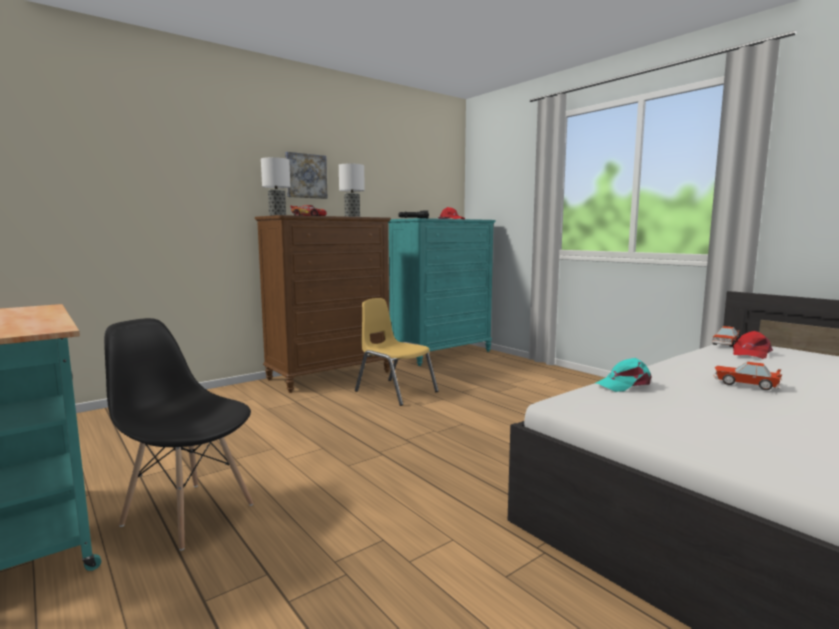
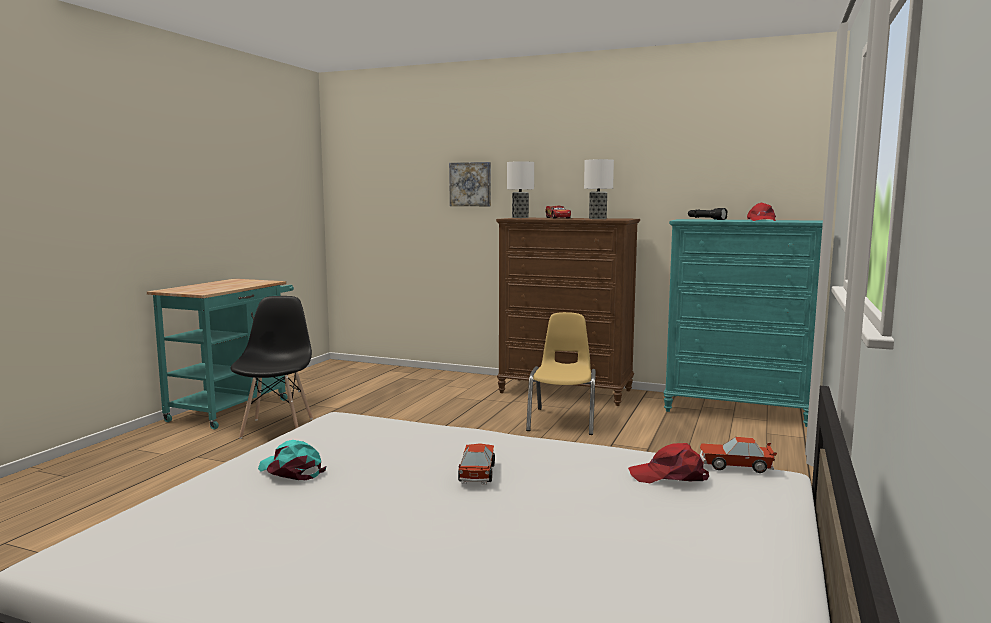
camera: 60 degrees right, 0 degrees up
picture [285,152,327,199] -> picture moved to [449,162,491,206]
turquoise cap [595,358,652,392] -> turquoise cap moved to [258,440,326,480]

